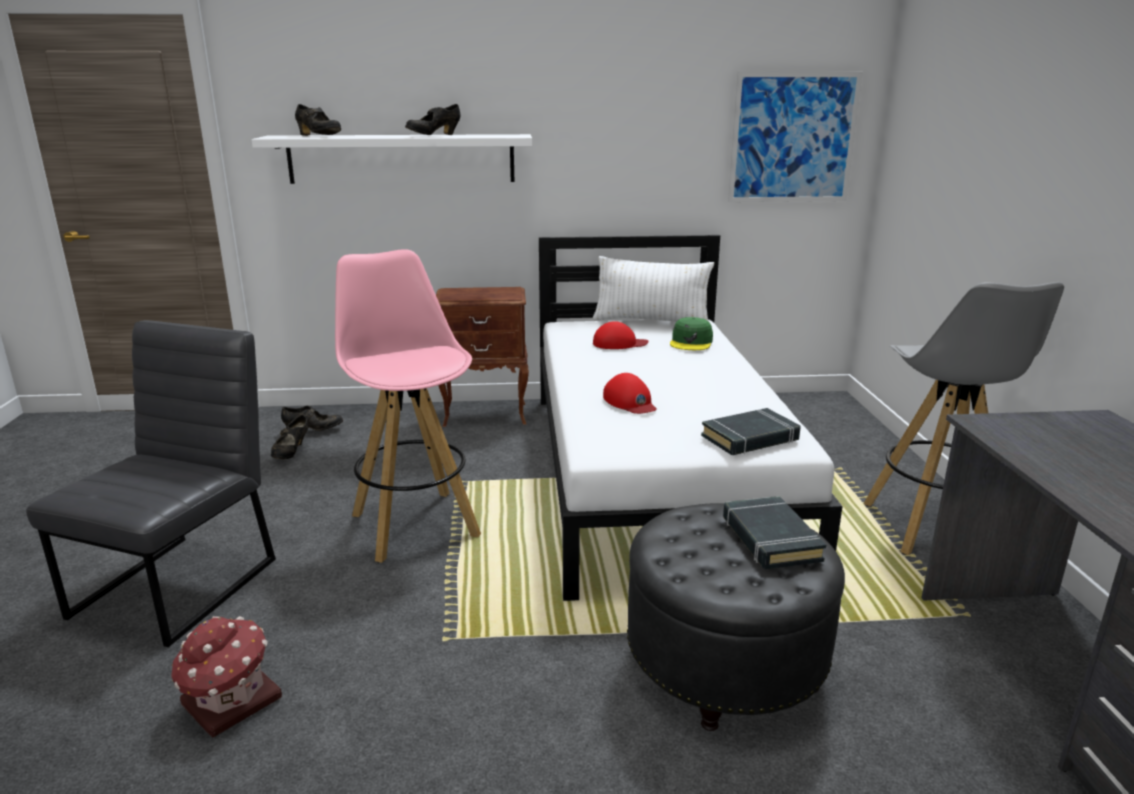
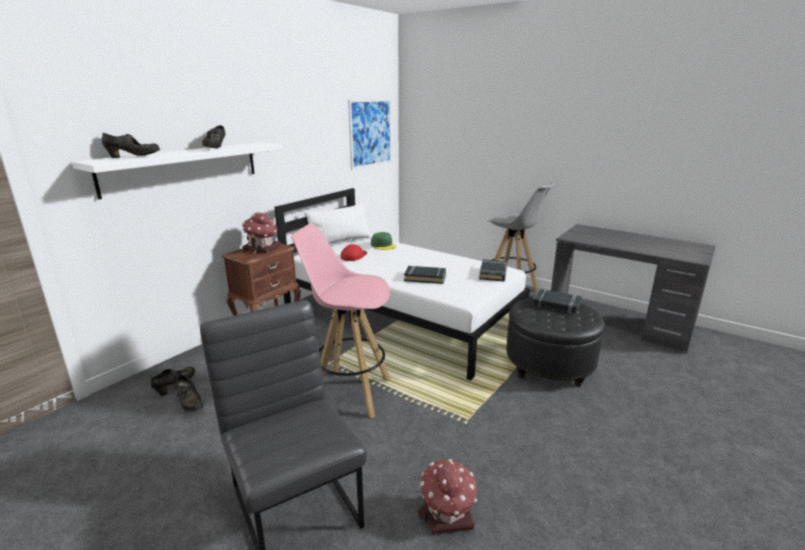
camera: 50 degrees left, 0 degrees up
red cap [603,373,657,414] -> black book [404,266,446,284]
none -> toy house [242,213,280,254]

